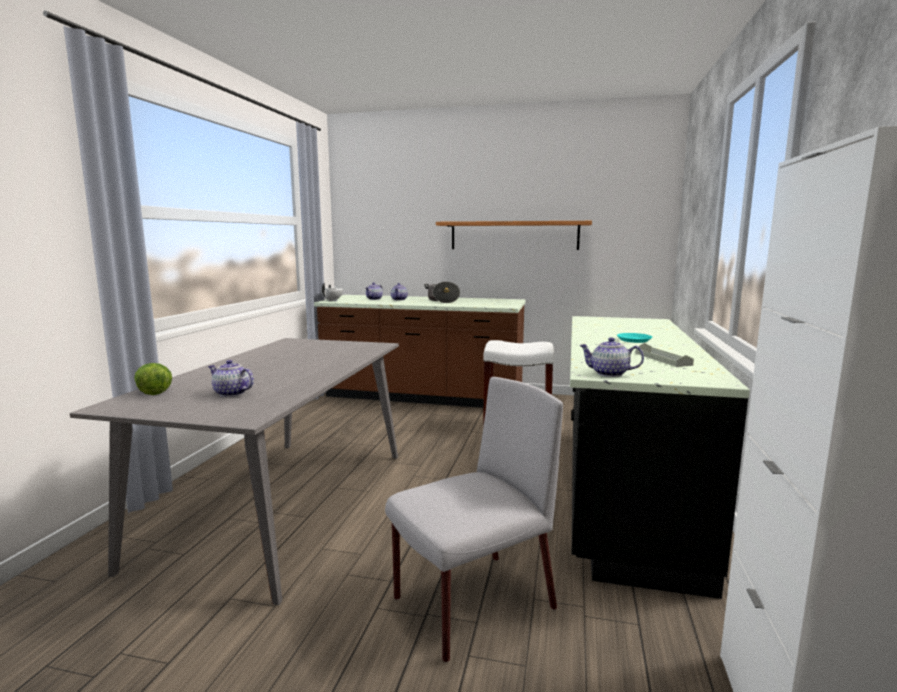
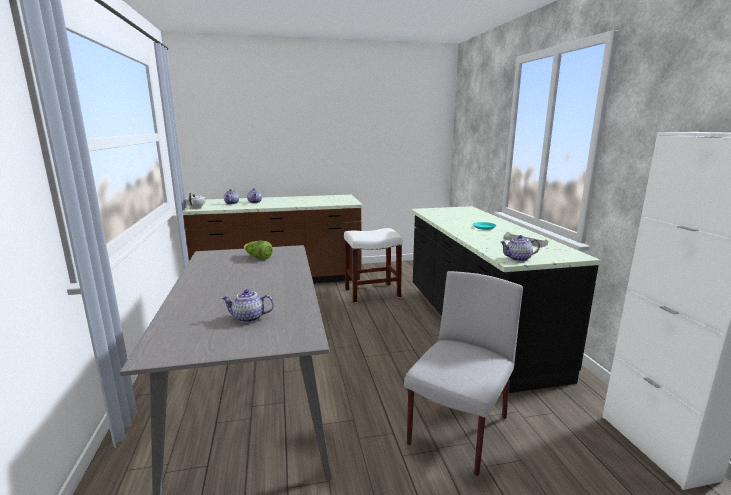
camera: 25 degrees left, 5 degrees up
lettuce [134,363,172,395] -> lettuce moved to [244,240,273,260]
cooking pot [424,281,460,303] -> none
shelf [436,221,592,250] -> none

